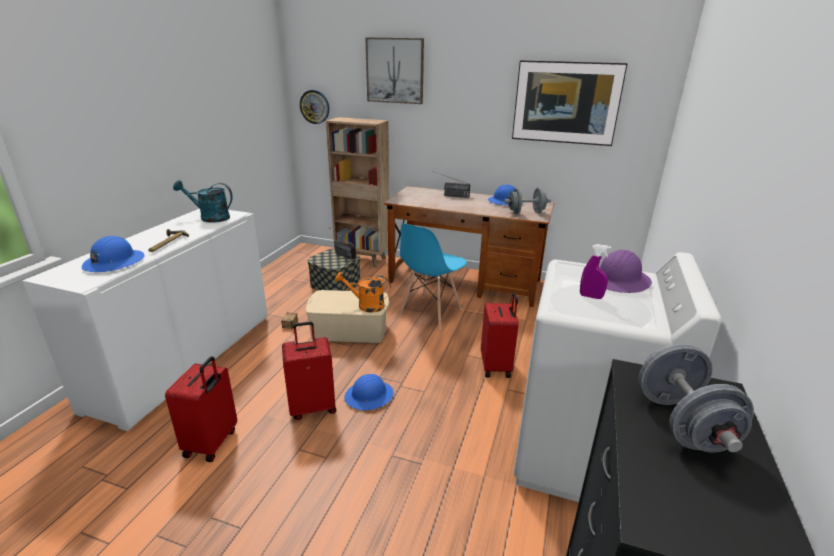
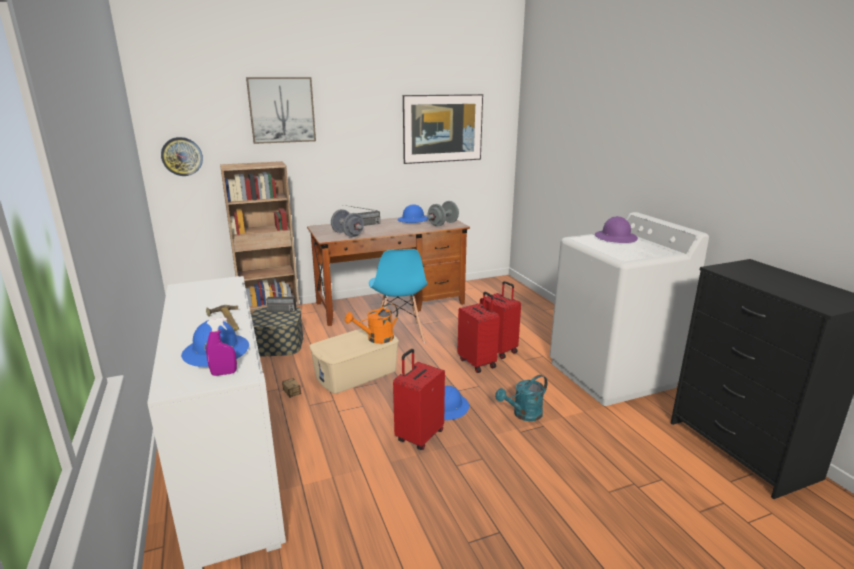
camera: 40 degrees left, 5 degrees down
red suitcase [165,356,237,462] -> red suitcase moved to [458,292,500,373]
turquoise watering can [173,180,233,223] -> turquoise watering can moved to [495,375,547,421]
purple spray bottle [580,244,612,299] -> purple spray bottle moved to [206,318,237,376]
grey dumbbell [639,344,754,453] -> grey dumbbell moved to [331,209,364,237]

